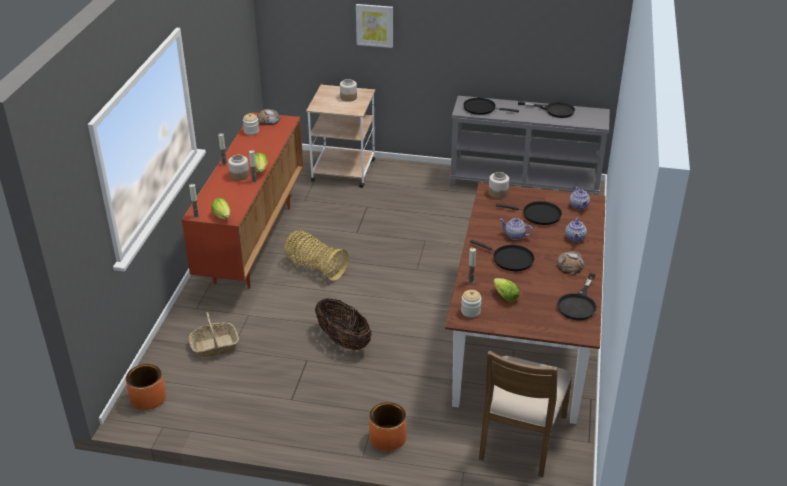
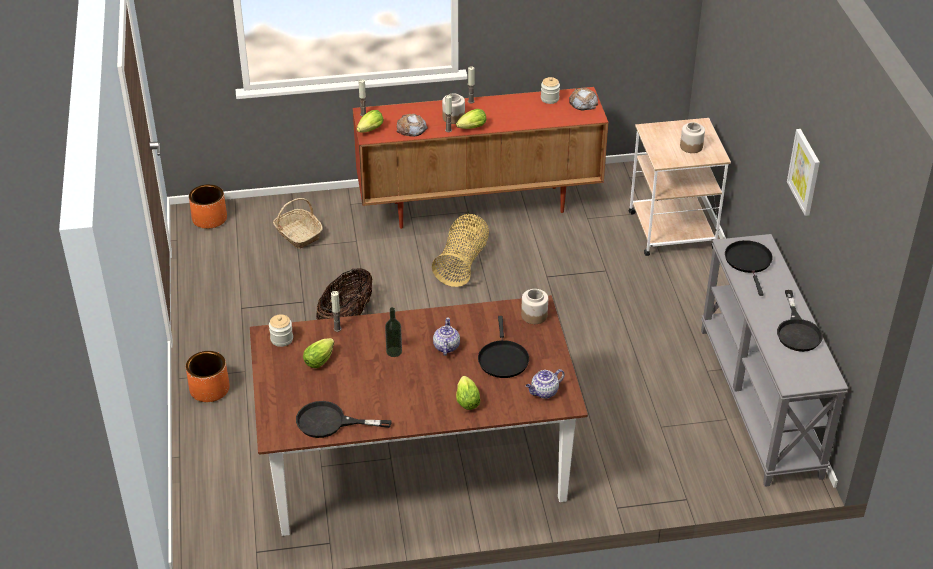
camera: 70 degrees right, 5 degrees up
picture [356,4,393,48] -> picture moved to [787,129,820,216]
black frying pan [470,240,534,271] -> bottle [385,307,402,357]
brown chair [479,351,573,477] -> none
bread [555,251,584,275] -> bread moved to [396,114,428,137]
teapot [565,217,587,242] -> lettuce [456,376,480,410]

